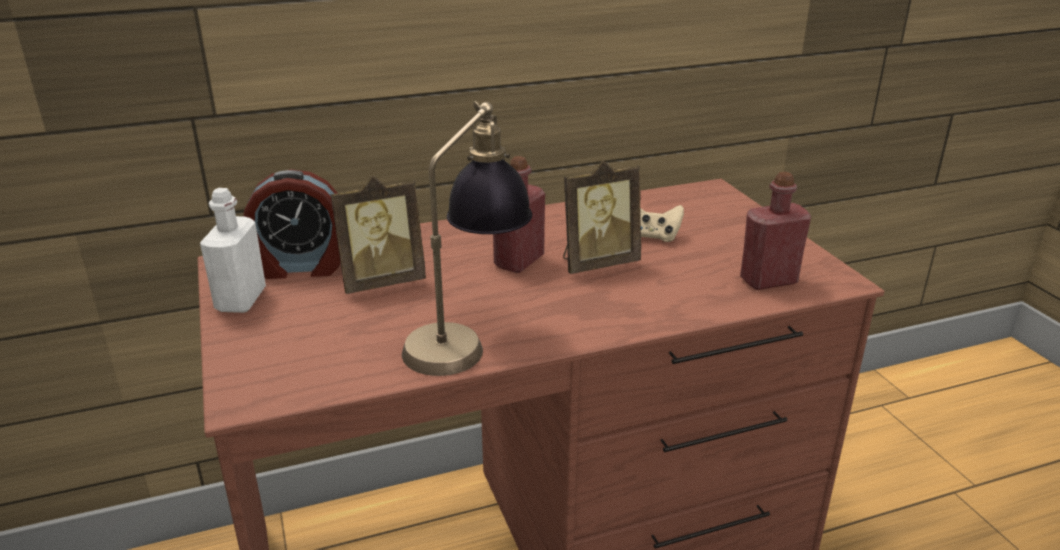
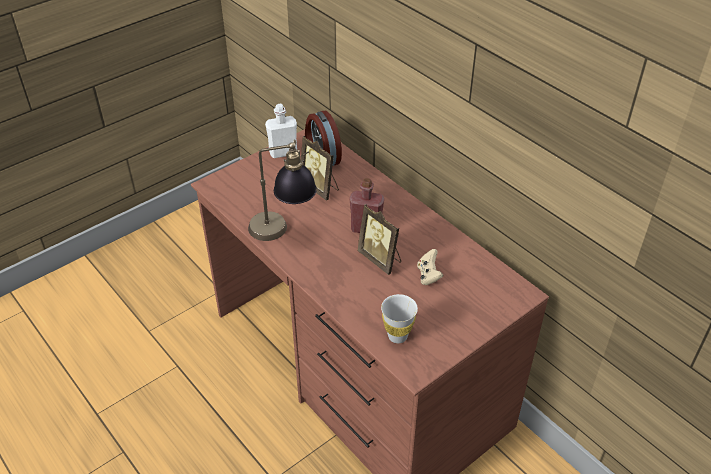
camera: 70 degrees right, 15 degrees up
red bottle [740,172,811,290] -> white cup [381,294,418,343]

